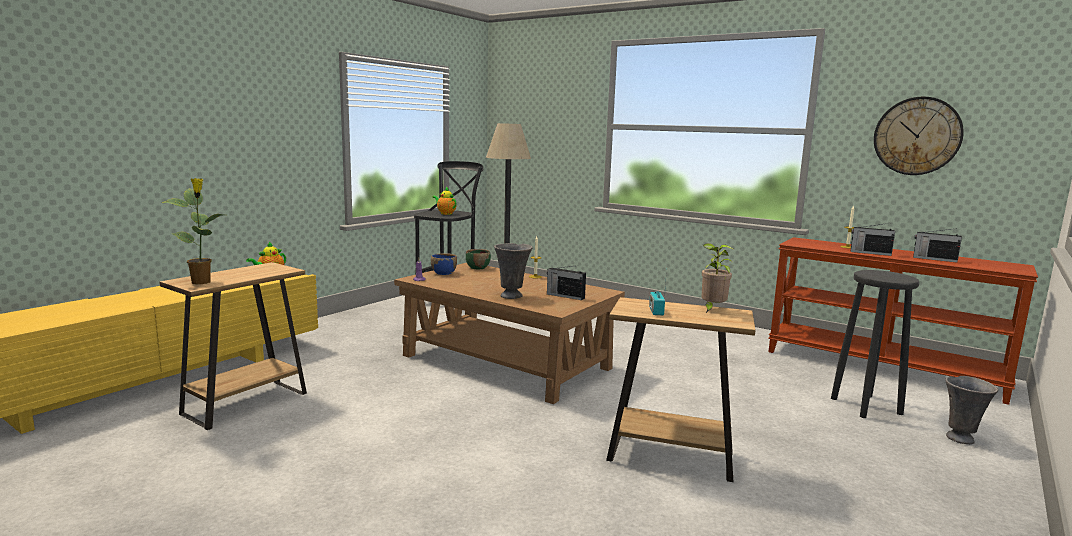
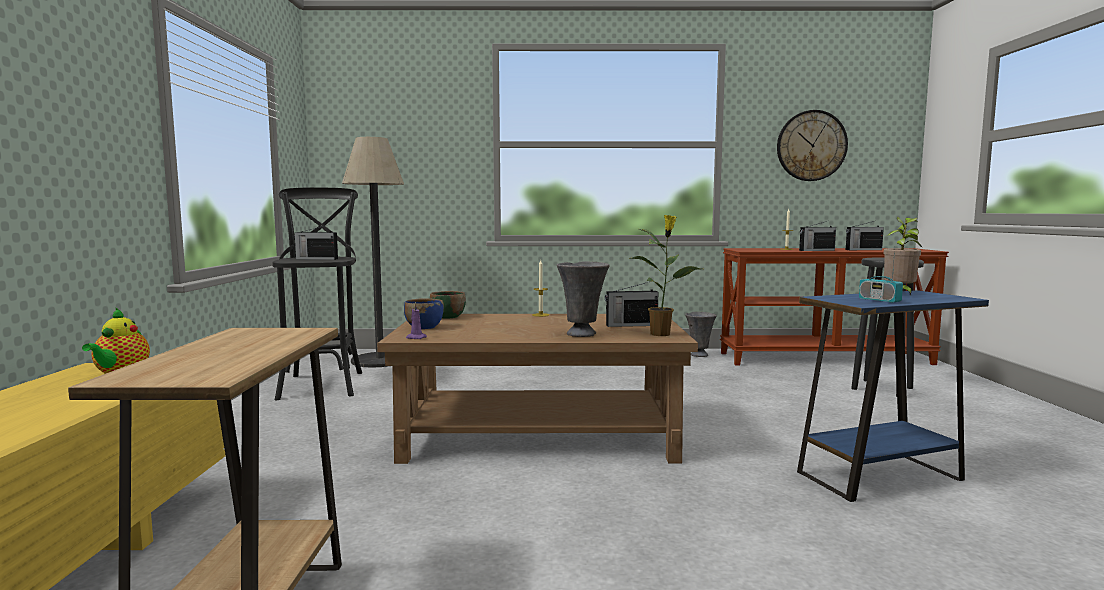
camera: 35 degrees left, 5 degrees down
potted plant [162,178,223,284] -> potted plant moved to [630,215,701,336]
teapot [433,187,456,215] -> radio [294,225,338,260]
brown side table [606,297,755,482] -> blue side table [797,290,989,502]
grey vase [945,376,998,444] -> grey vase moved to [685,312,717,357]

